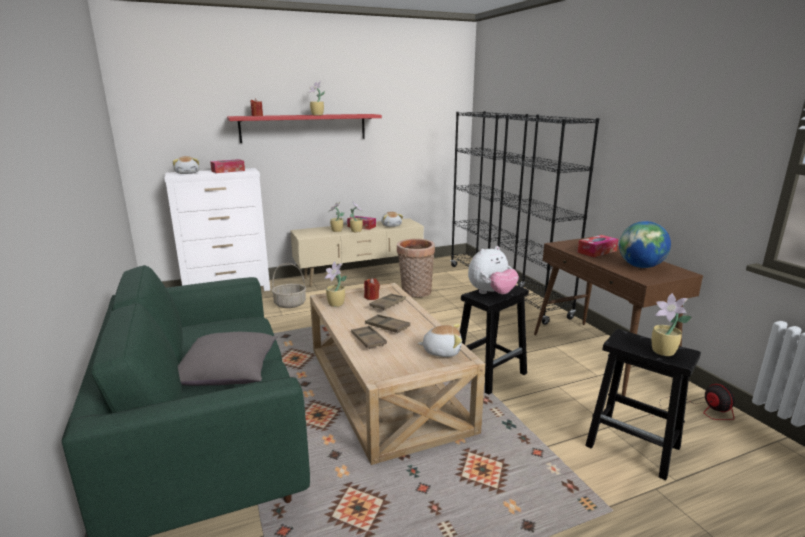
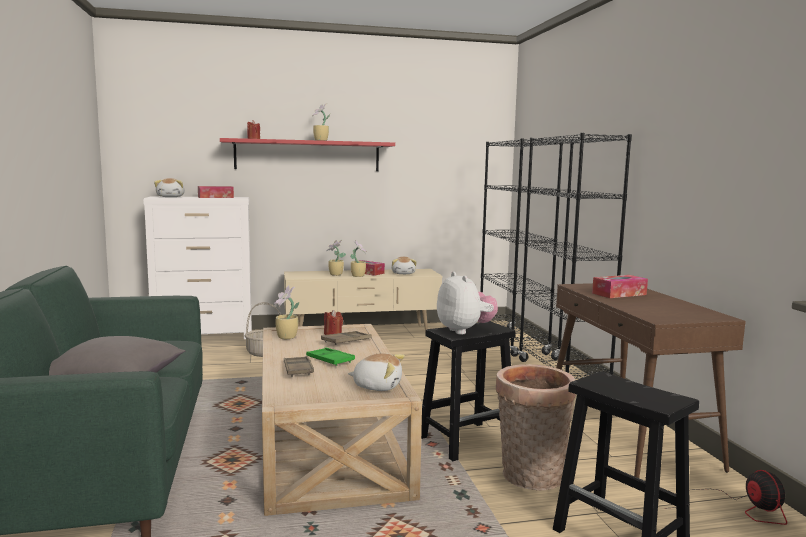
camera: 10 degrees right, 10 degrees down
brown tray [365,314,410,333] -> green tray [306,347,355,366]
basket [397,239,435,298] -> basket moved to [496,364,576,491]
plush toy [468,246,519,294] -> plush toy turned 90 degrees counterclockwise [437,272,498,335]
globe [619,221,671,268] -> none
potted plant [652,293,692,356] -> none

